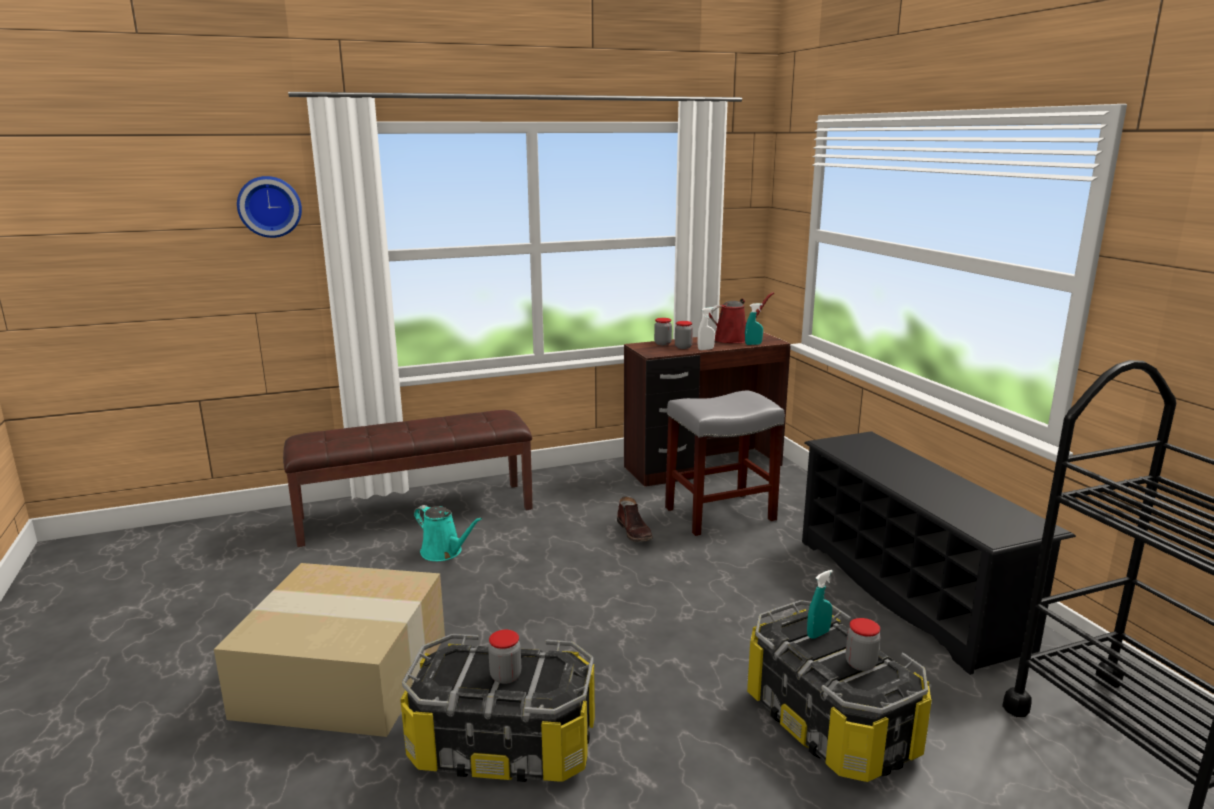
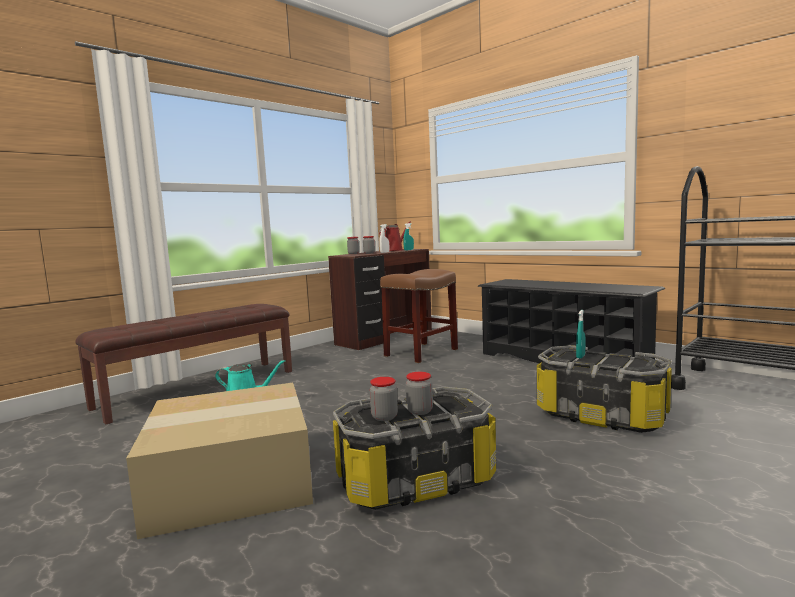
camera: 25 degrees left, 10 degrees down
wall clock [237,176,302,238] -> none
brown boot [617,497,653,542] -> none
grey stool [665,390,785,537] -> brown stool [380,269,458,363]
jar [846,618,880,671] -> jar moved to [370,377,398,421]

